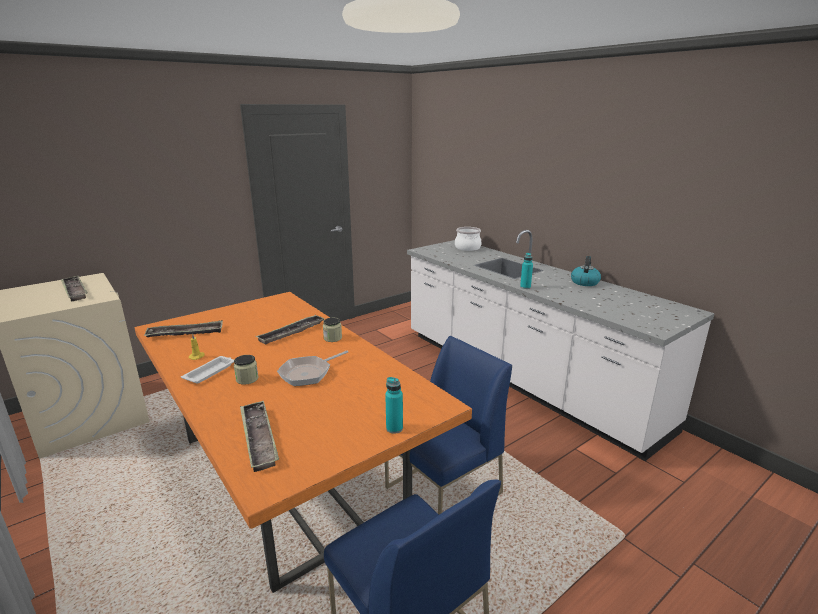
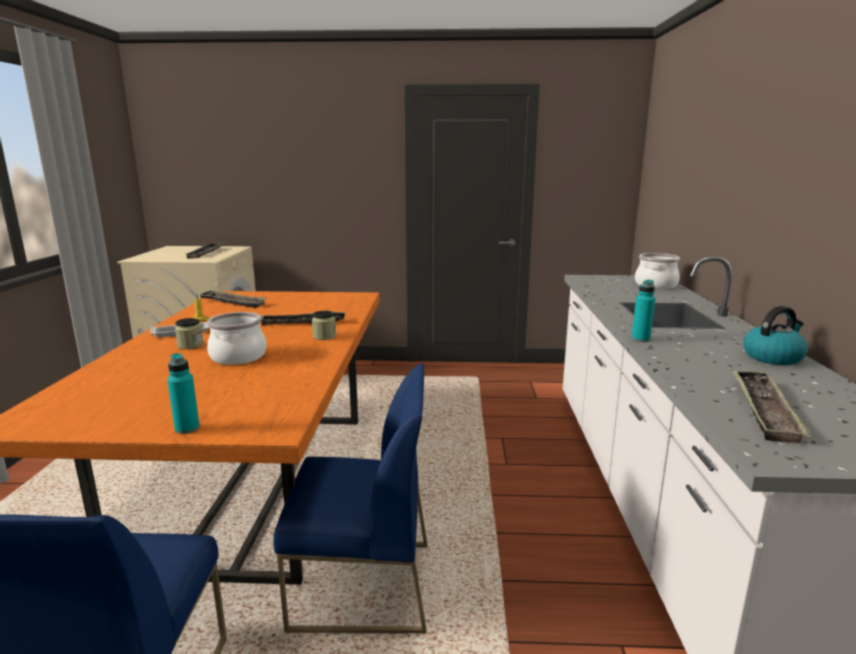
camera: 40 degrees right, 5 degrees down
tray [240,400,279,472] -> tray moved to [732,370,811,443]
frying pan [277,350,349,386] -> cooking pot [207,312,267,365]

